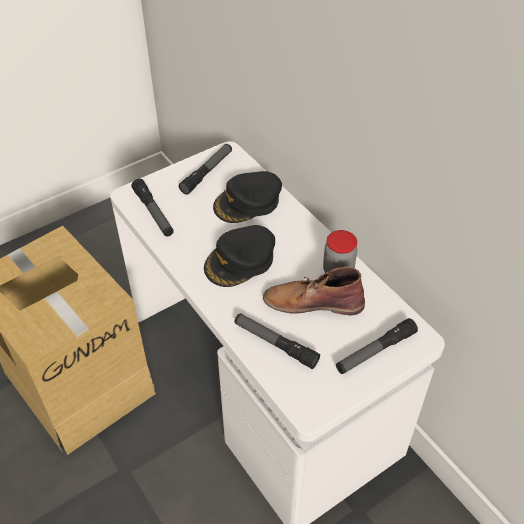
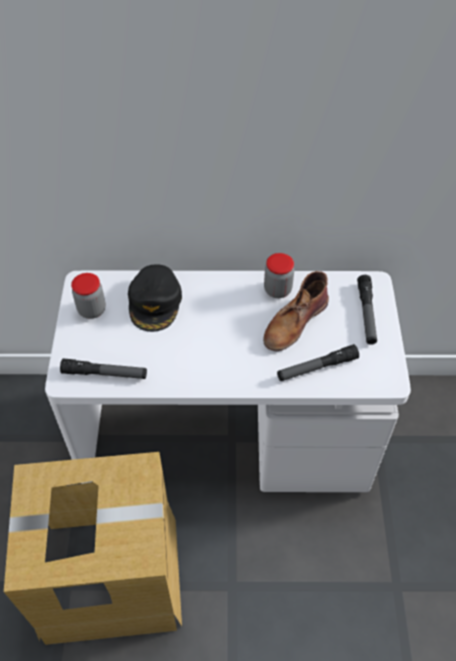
camera: 55 degrees left, 5 degrees up
flashlight [179,144,232,195] -> jar [71,273,106,319]
black cap [204,225,275,287] -> none

